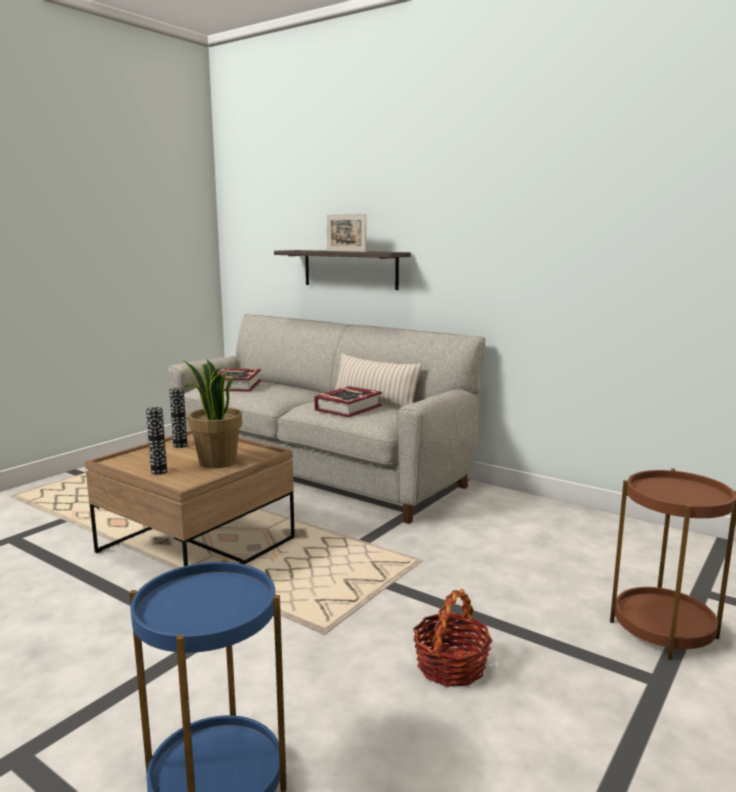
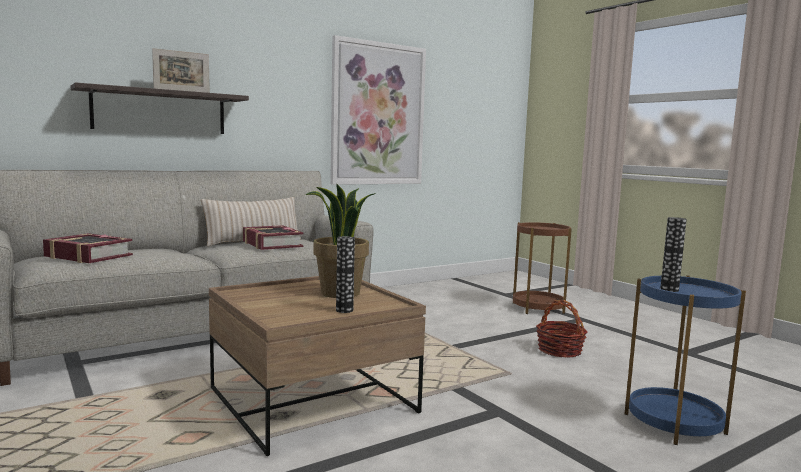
camera: 70 degrees left, 5 degrees down
vase [169,388,187,448] -> vase moved to [660,217,687,292]
none -> picture [330,35,426,185]

